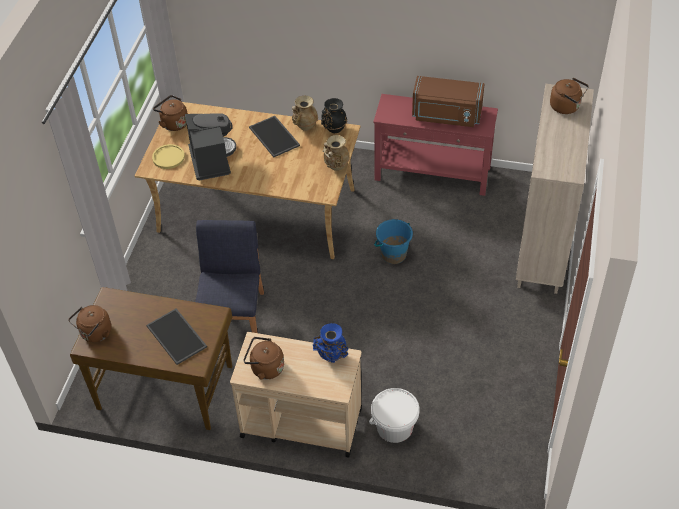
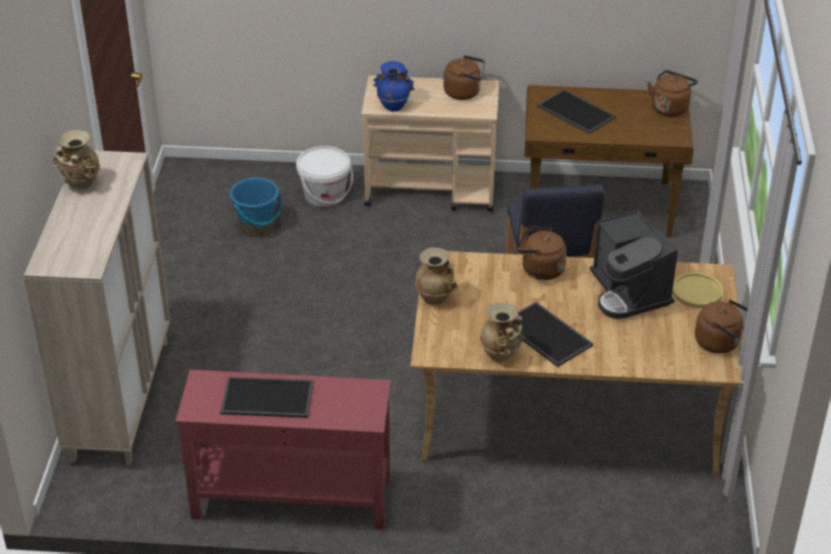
camera: 170 degrees right, 10 degrees down
black vase [321,98,347,133] -> none
blue bucket [374,219,413,264] -> blue bucket moved to [230,178,282,237]
brown microwave [412,76,485,127] -> tray [220,377,313,418]
brown kettle [550,78,589,114] -> brown kettle moved to [516,226,567,280]
none -> beige vase [53,130,100,189]

